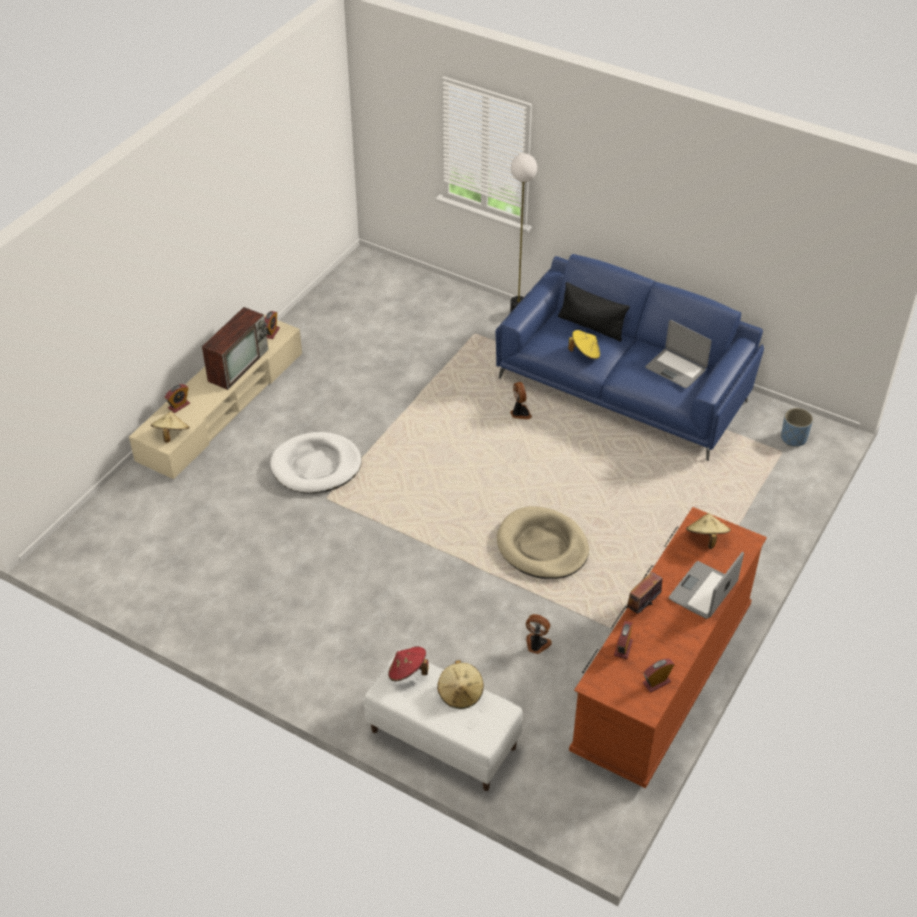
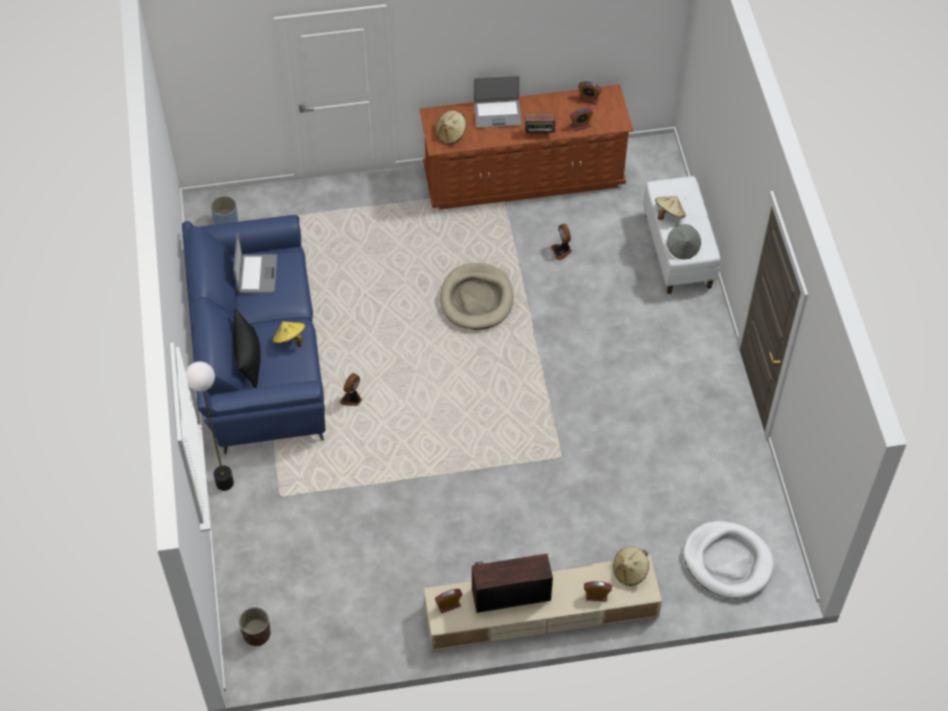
camera: 130 degrees left, 10 degrees up
white dog bed [270,432,362,493] -> white dog bed moved to [683,521,774,599]
red hat [388,646,429,681] -> grey hat [667,223,701,259]
none -> brown planter [239,607,271,646]

